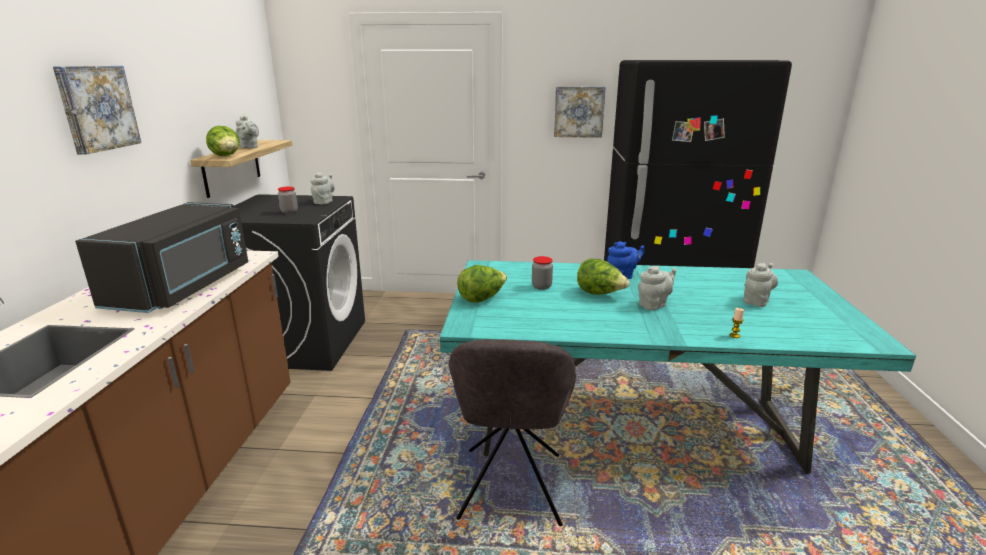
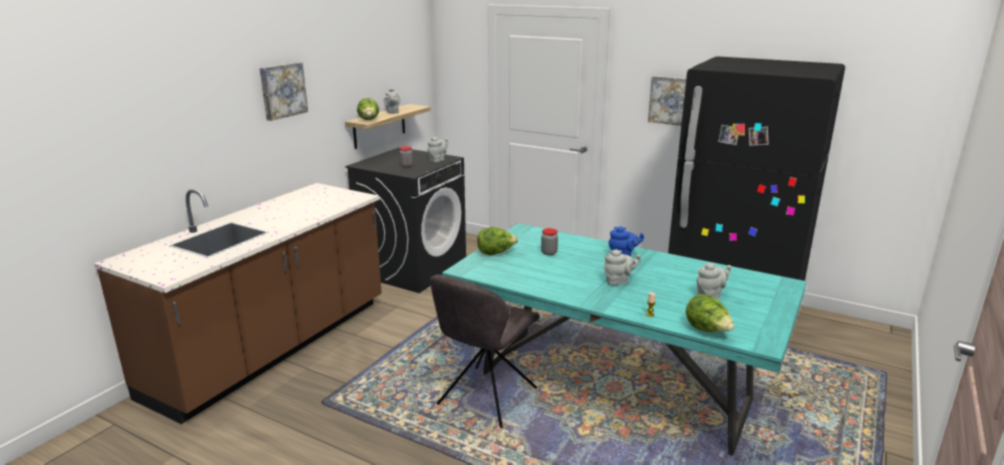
camera: 25 degrees right, 0 degrees up
black microwave [75,202,248,313] -> none
lettuce [577,259,630,295] -> lettuce moved to [686,294,734,332]

